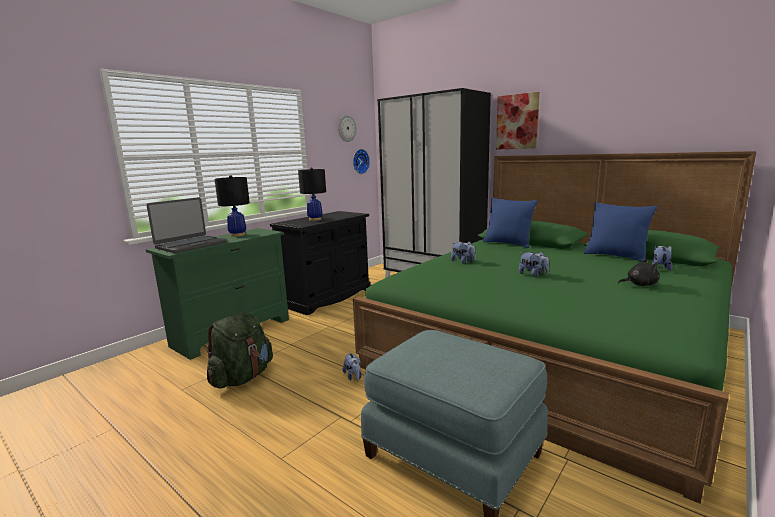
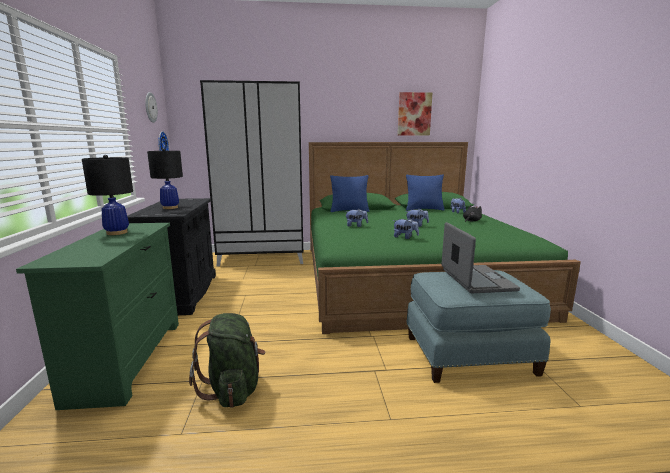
camera: 45 degrees left, 0 degrees up
laptop [146,197,227,253] -> laptop moved to [442,222,520,293]
plush toy [343,352,362,381] -> plush toy moved to [393,218,419,239]
picture [496,92,540,149] -> picture moved to [398,92,432,136]

